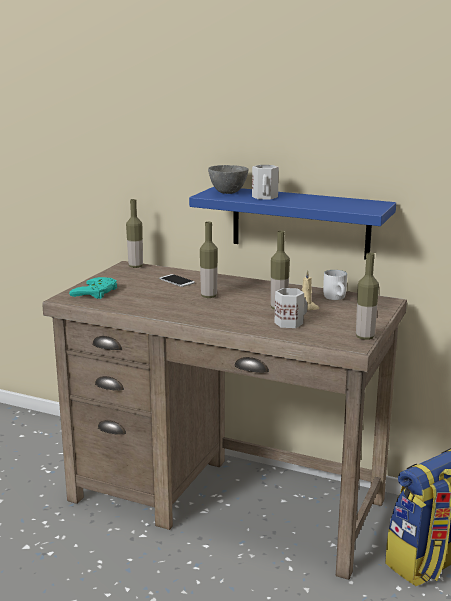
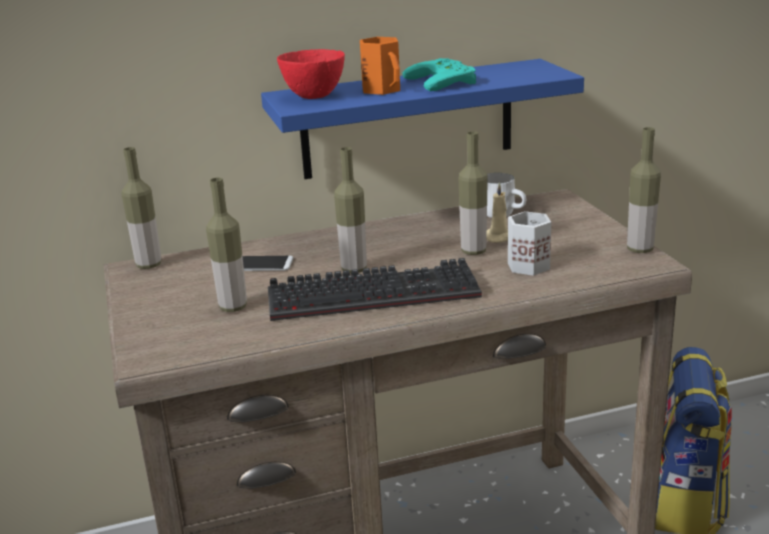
camera: 40 degrees left, 5 degrees up
turquoise game controller [69,277,117,299] -> turquoise game controller moved to [402,58,476,91]
grey bowl [208,165,248,194] -> red bowl [277,49,345,99]
white mug [252,165,279,200] -> orange mug [360,37,400,95]
none -> bottle [206,178,247,312]
none -> keyboard [268,258,482,321]

